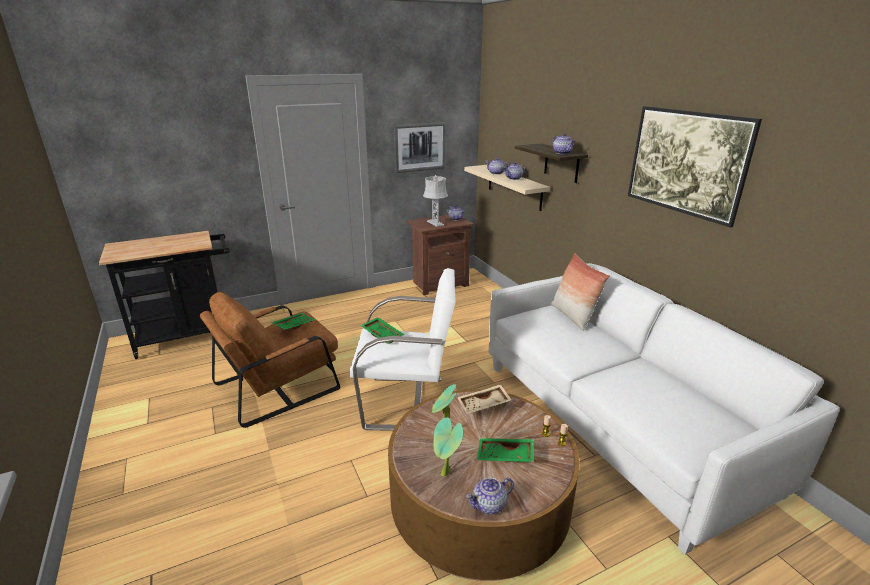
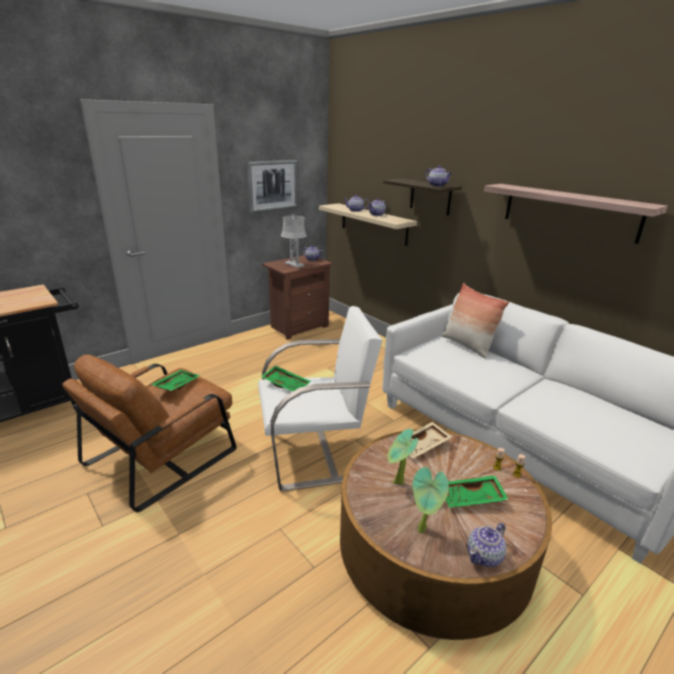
camera: 15 degrees left, 0 degrees up
picture [628,106,762,228] -> shelf [484,184,668,244]

